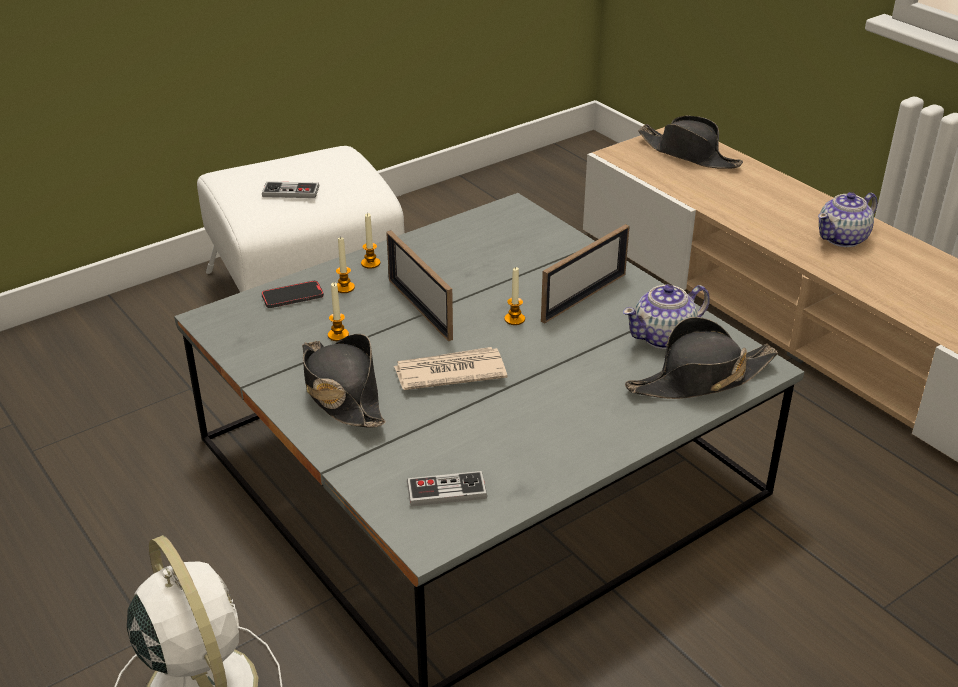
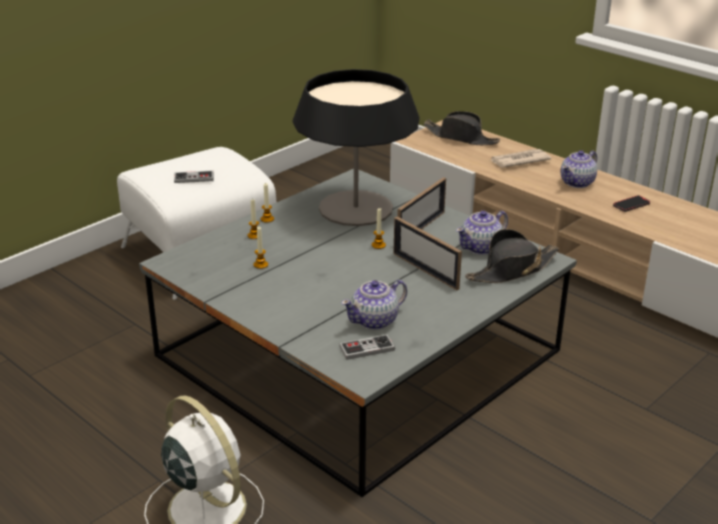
camera: 10 degrees left, 5 degrees down
phone [262,281,324,308] -> phone moved to [613,195,650,212]
black hat [302,334,386,428] -> none
picture frame [386,230,453,341] -> picture frame moved to [393,217,462,290]
newspaper [394,347,507,390] -> newspaper moved to [490,149,551,168]
none -> table lamp [293,69,419,226]
none -> teapot [341,280,407,330]

